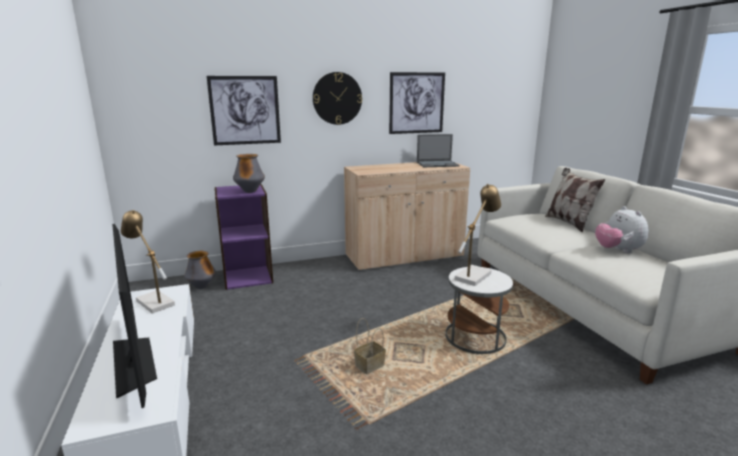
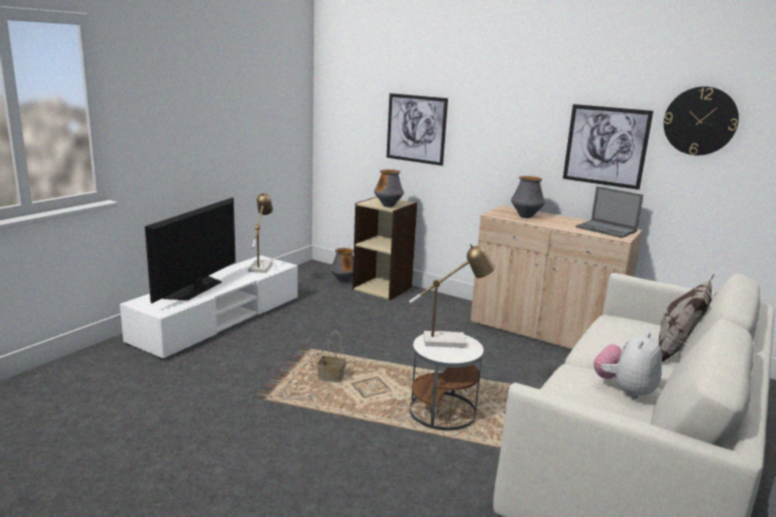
camera: 50 degrees right, 0 degrees up
purple bookcase [215,184,273,290] -> beige bookcase [353,197,417,300]
wall clock [313,72,362,125] -> wall clock moved to [664,86,739,155]
none -> vase [511,176,545,218]

